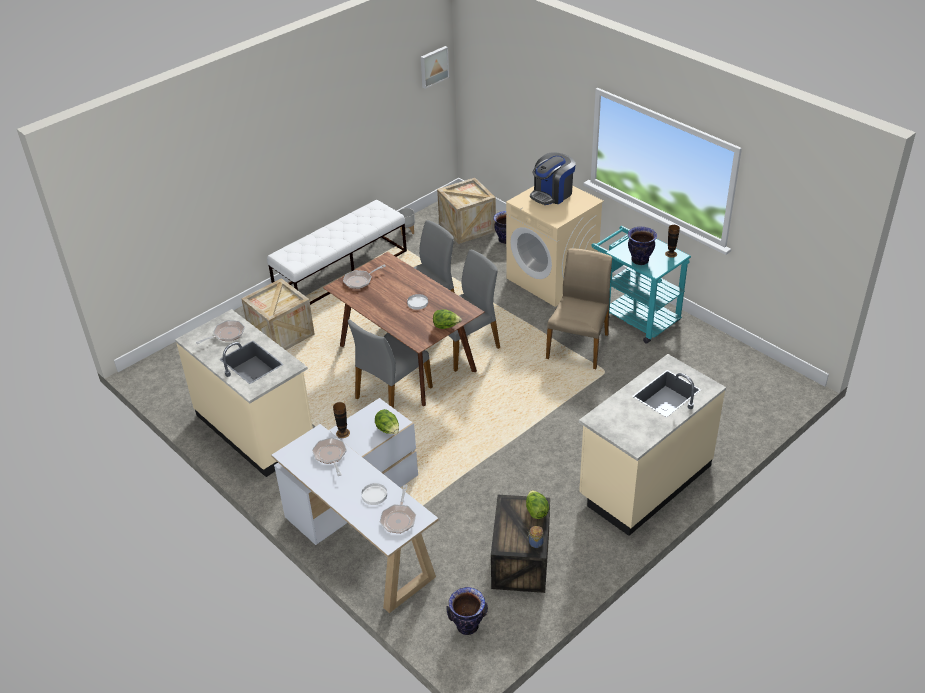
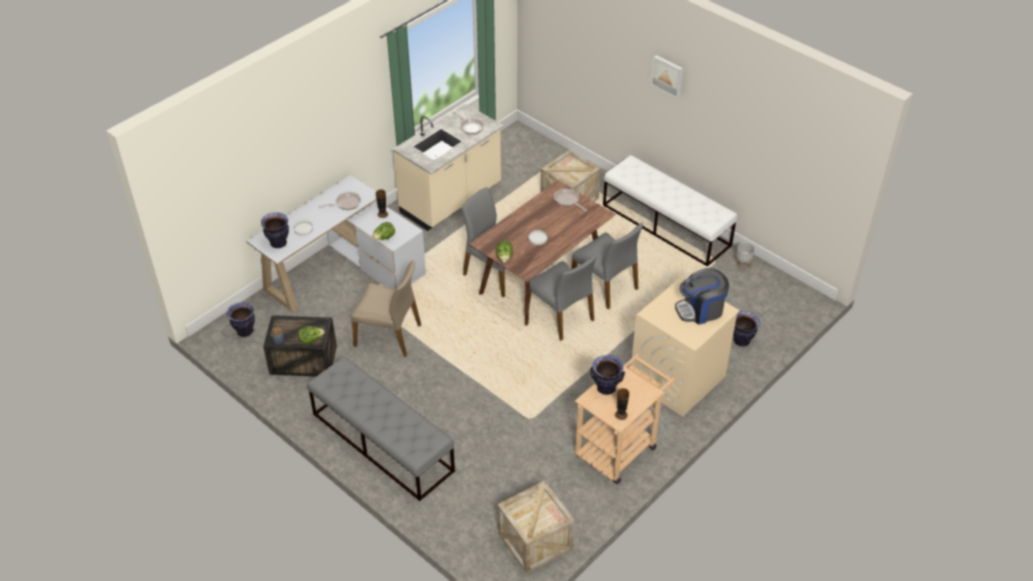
camera: 85 degrees right, 5 degrees up
frying pan [380,485,416,533] -> vase [261,212,289,248]
picture [421,46,449,89] -> picture moved to [651,55,683,98]
crate [437,178,496,244] -> crate moved to [498,481,574,574]
coffee machine [530,152,576,205] -> coffee machine turned 60 degrees counterclockwise [675,268,729,325]
beige chair [546,248,612,369] -> beige chair moved to [351,260,421,357]
beige counter [579,354,726,536] -> grey bench [307,357,455,501]
turquoise cart [592,226,691,344] -> beige cart [575,354,675,484]

